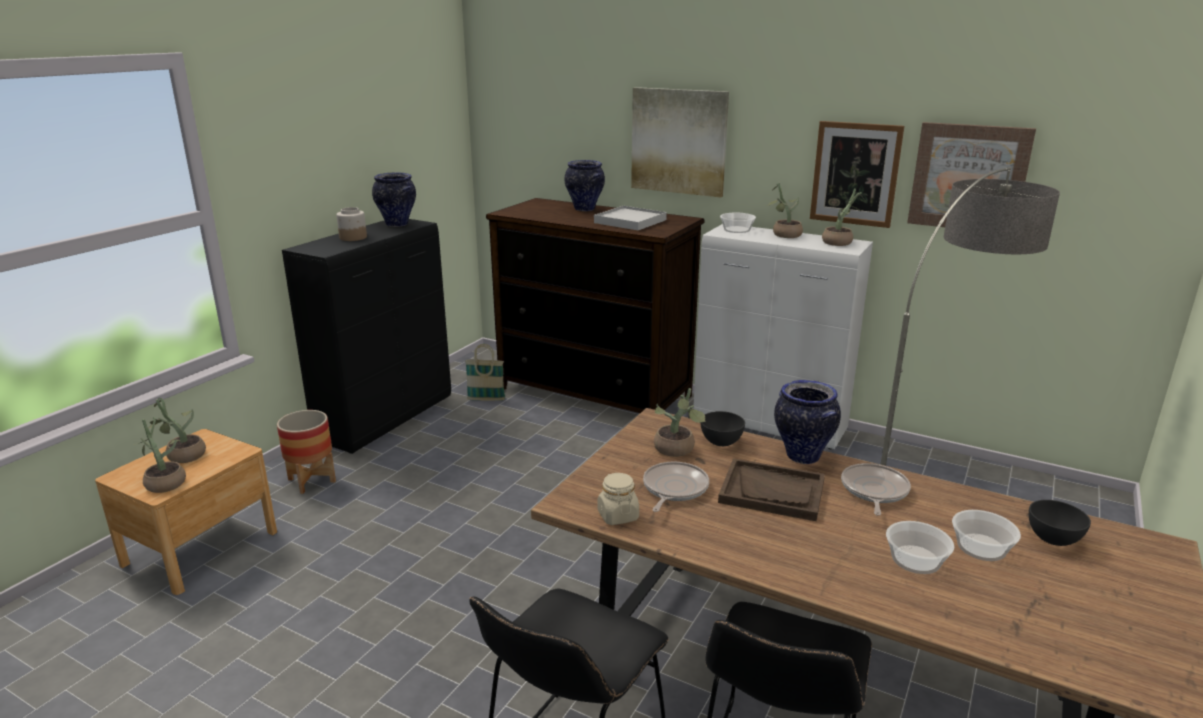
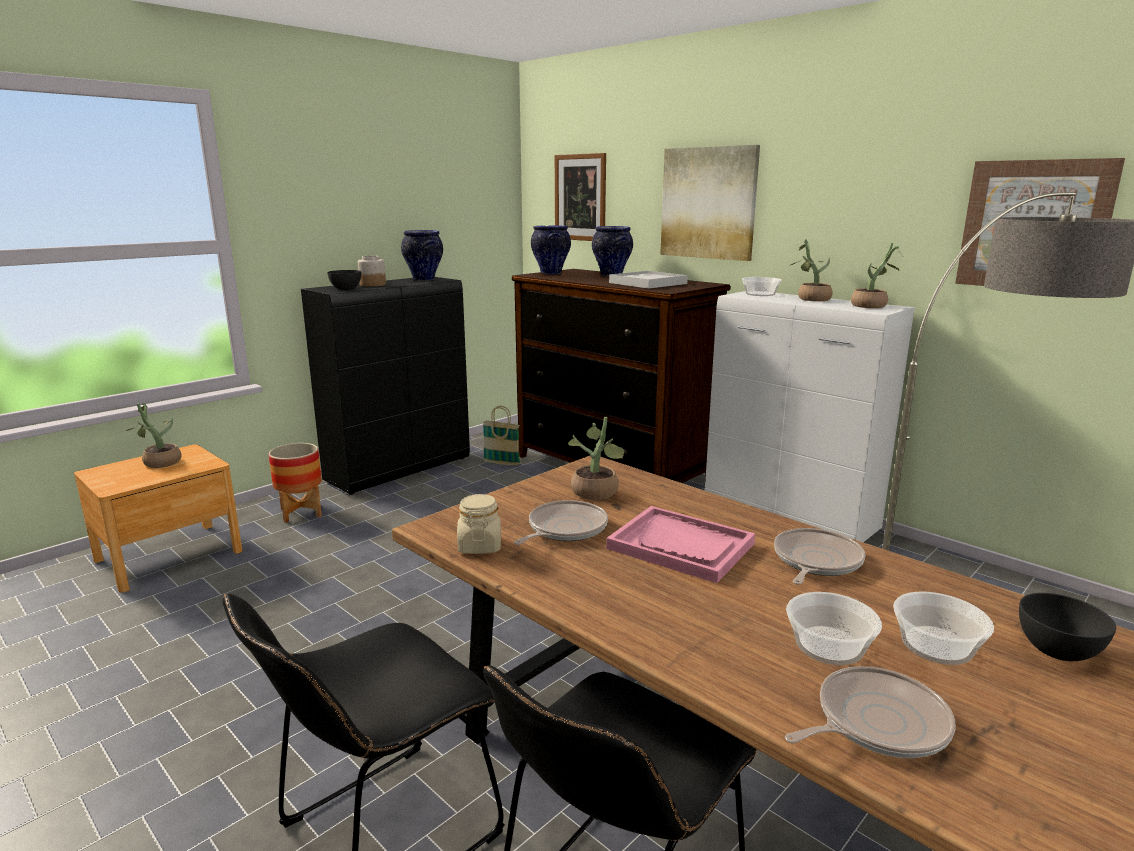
camera: 15 degrees right, 5 degrees down
potted plant [133,417,186,493] -> none
grey bowl [701,411,745,446] -> grey bowl moved to [327,270,361,290]
brown tray [718,458,825,521] -> pink tray [606,506,755,583]
vase [774,380,841,464] -> vase moved to [531,225,571,274]
picture [810,121,904,228] -> picture moved to [555,153,606,241]
none -> frying pan [785,666,956,758]

